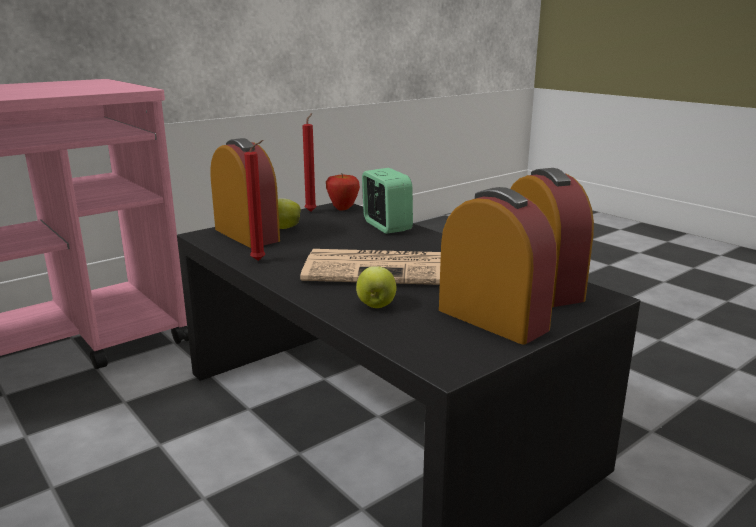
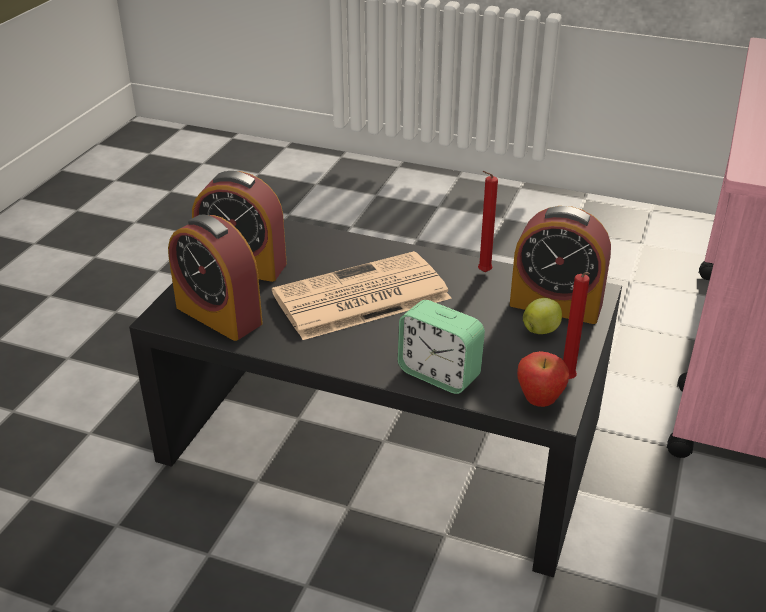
camera: 150 degrees right, 15 degrees up
apple [356,266,397,308] -> none

